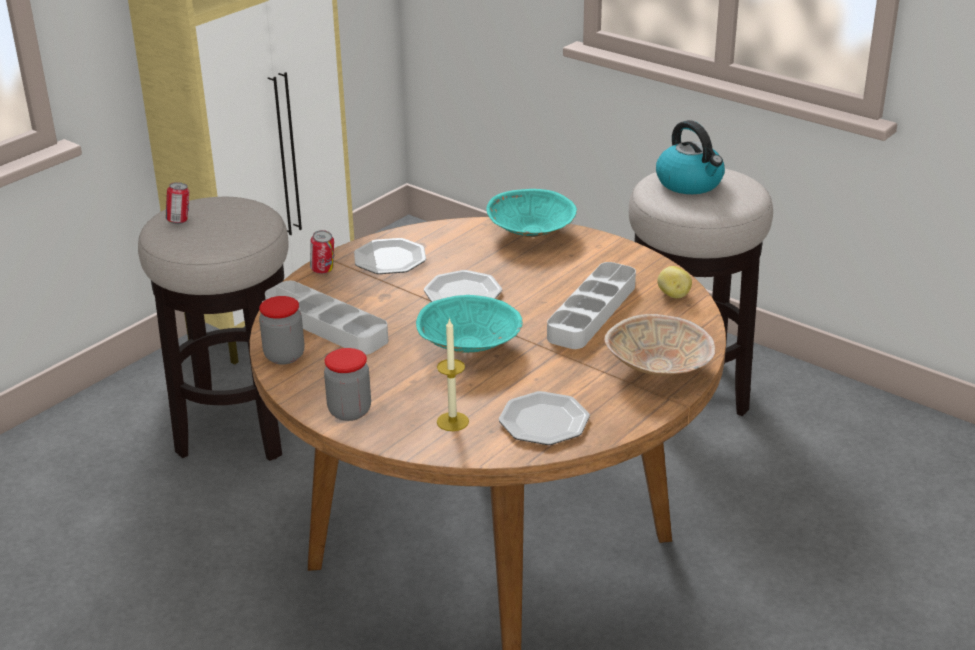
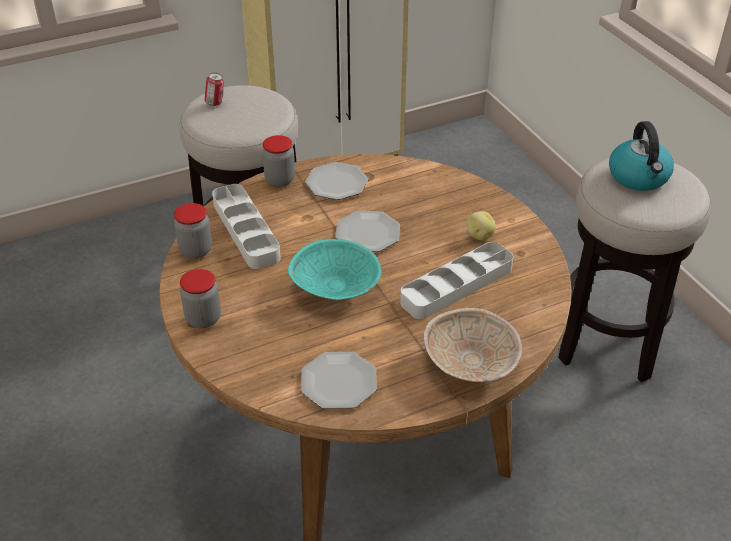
camera: 25 degrees right, 10 degrees up
can [310,230,335,274] -> jar [262,135,295,187]
candle [437,318,469,431] -> none
turquoise bowl [486,189,577,237] -> none
potato [657,266,692,298] -> potato moved to [467,211,496,240]

